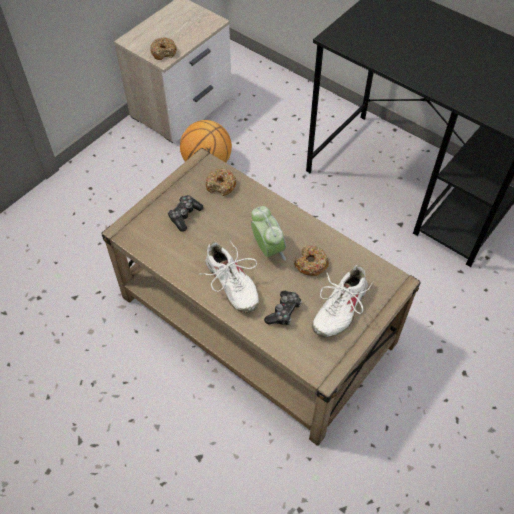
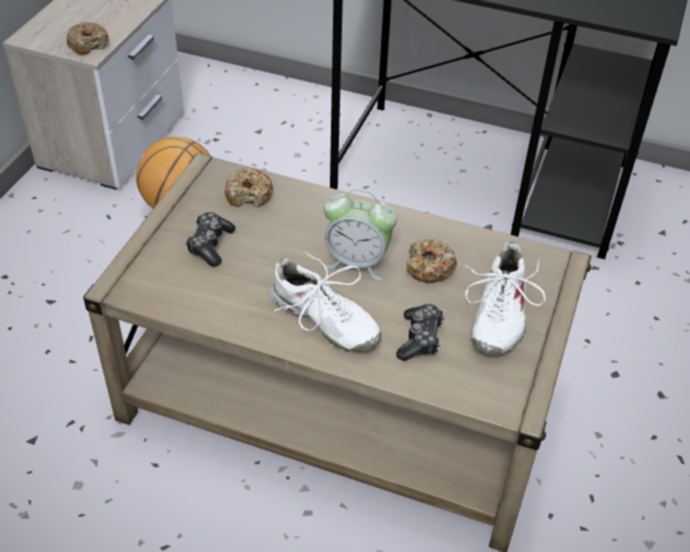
camera: 20 degrees left, 10 degrees down
alarm clock [251,206,286,261] -> alarm clock turned 150 degrees clockwise [324,189,398,280]

